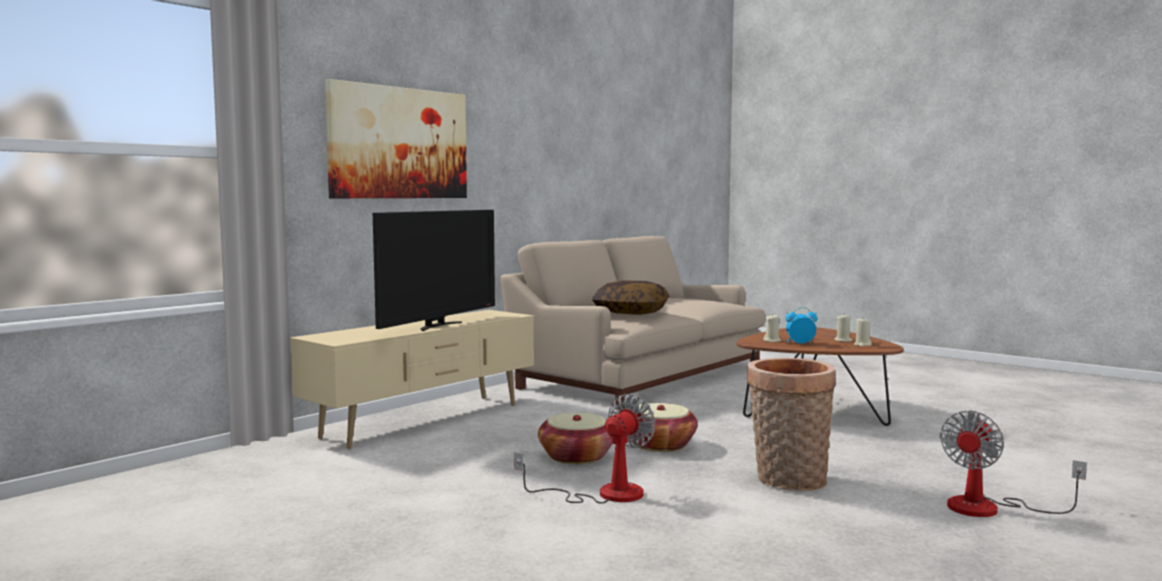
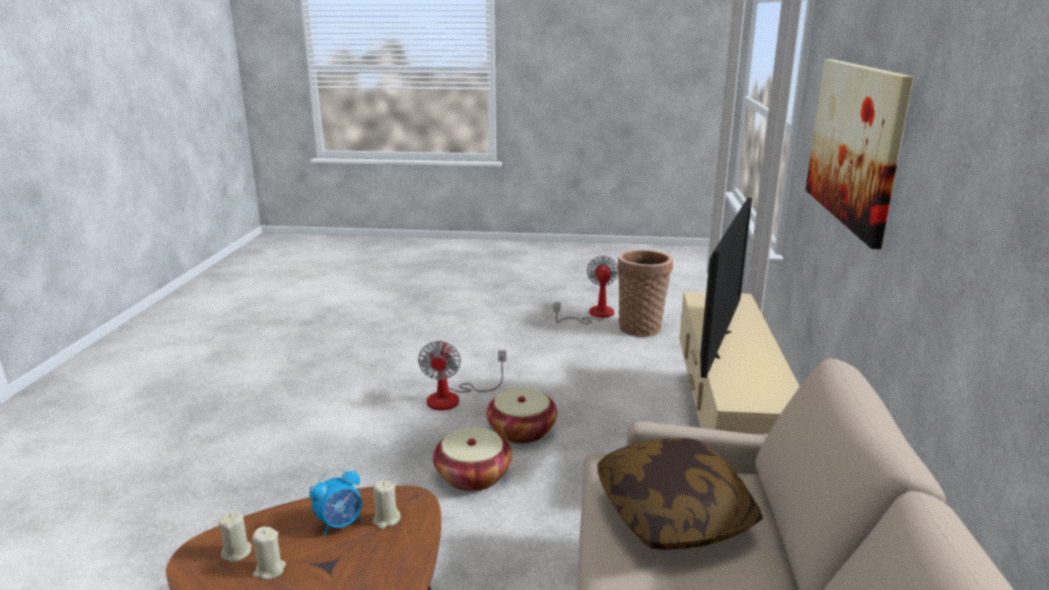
camera: 145 degrees right, 15 degrees up
television [373,210,495,331] -> television turned 150 degrees counterclockwise [700,197,752,378]
basket [747,358,836,491] -> basket moved to [617,250,673,337]
fan [940,410,1087,517] -> fan moved to [553,256,618,324]

